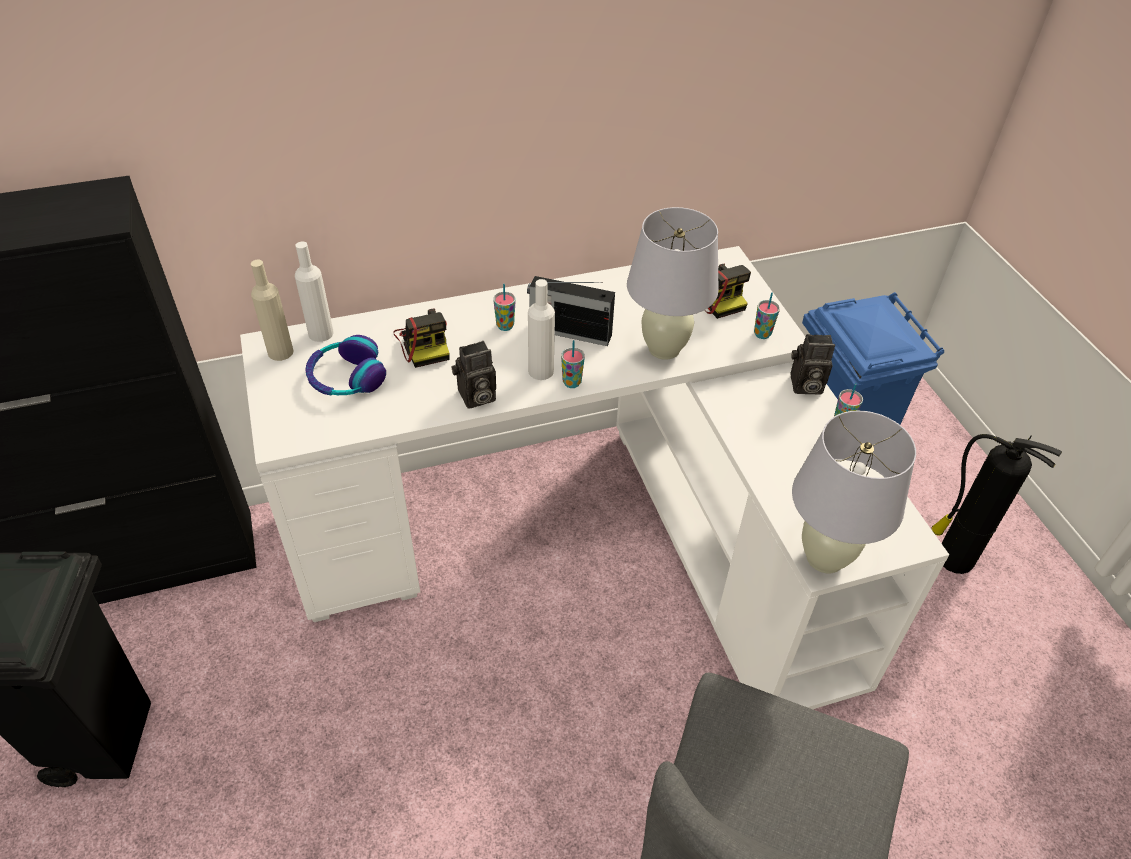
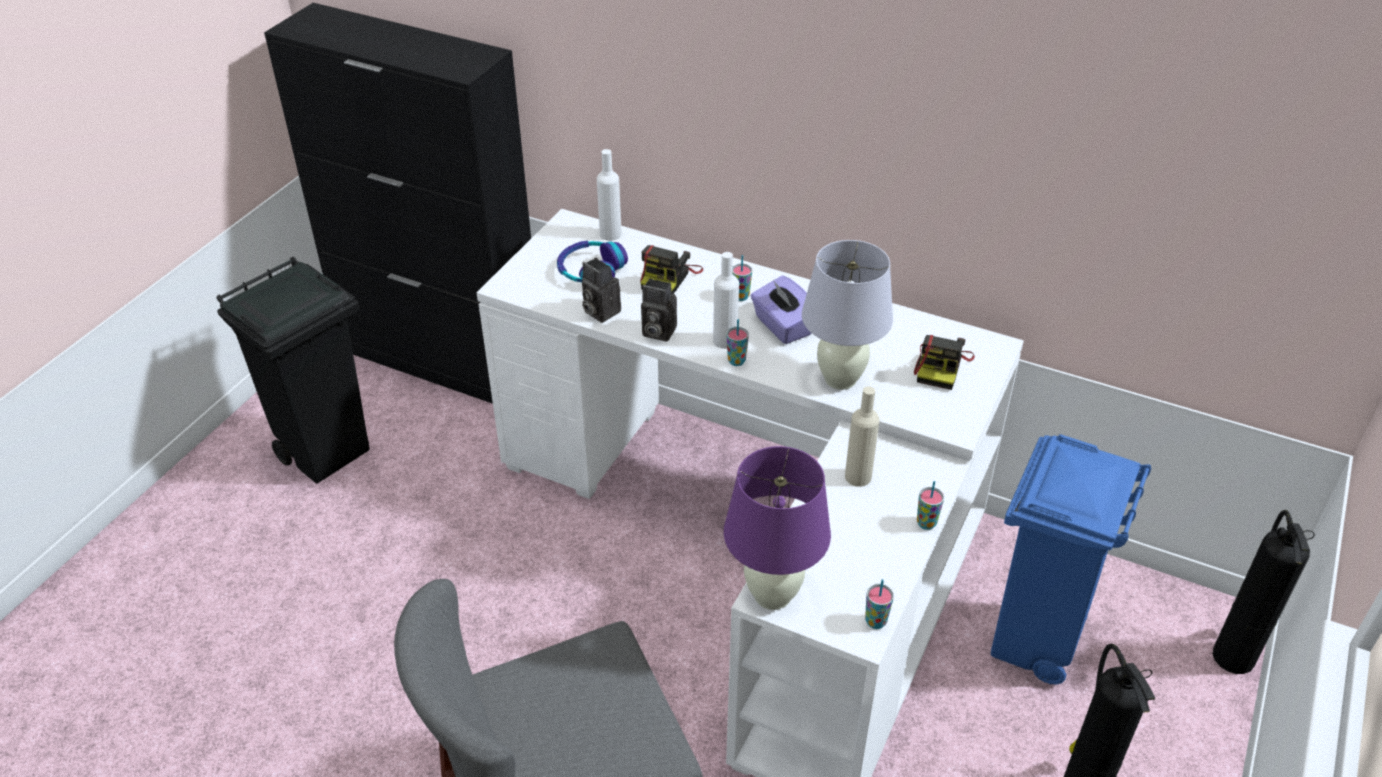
camera: 45 degrees right, 5 degrees down
beige bottle [251,260,294,361] -> beige bottle moved to [845,386,880,487]
radio [527,276,615,346] -> purple tissue box [751,276,812,344]
cup [754,292,780,339] -> cup moved to [865,579,894,629]
camera [790,334,835,395] -> camera moved to [582,258,621,323]
white table lamp [792,411,916,573] -> purple table lamp [724,446,831,610]
none -> fire extinguisher [1213,510,1315,674]

